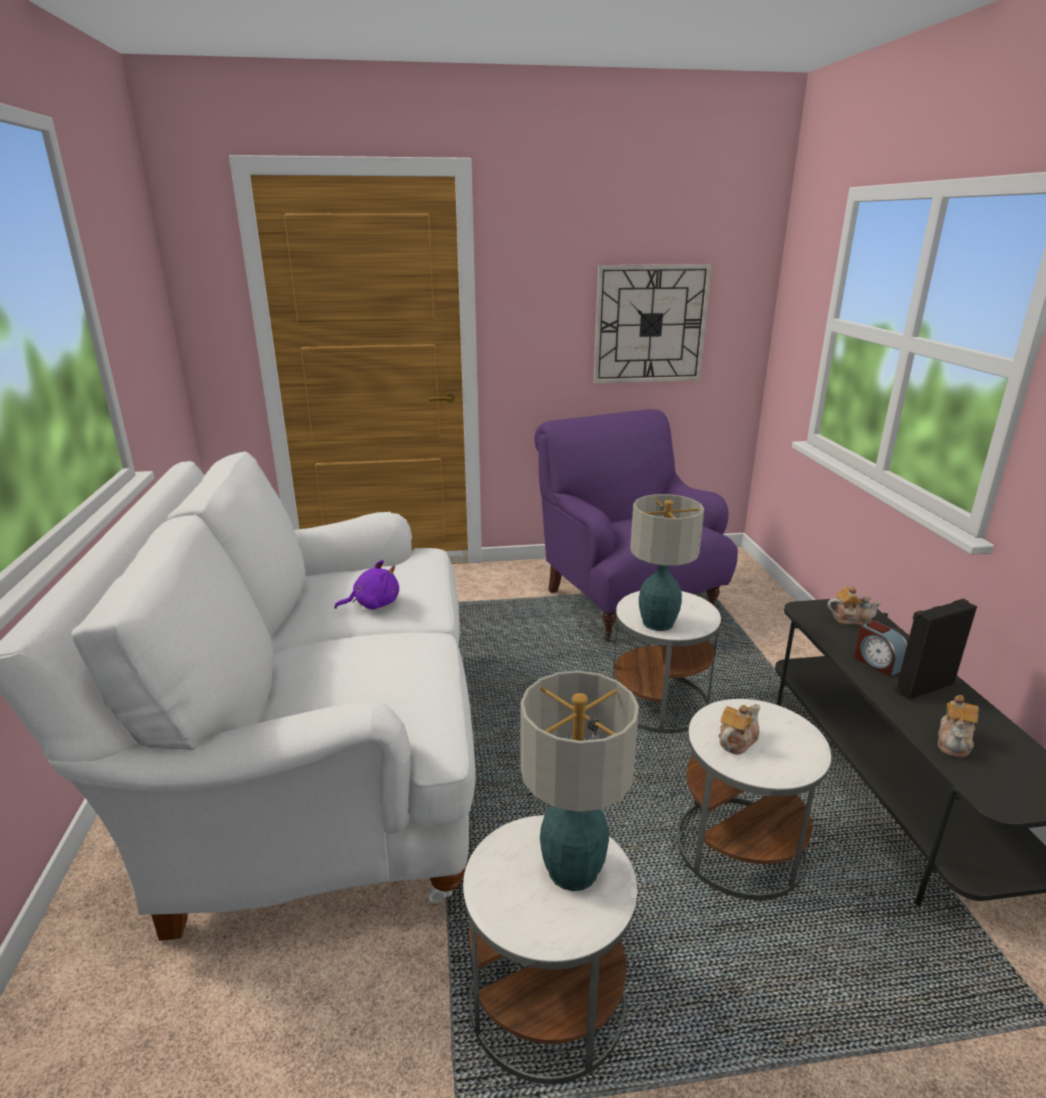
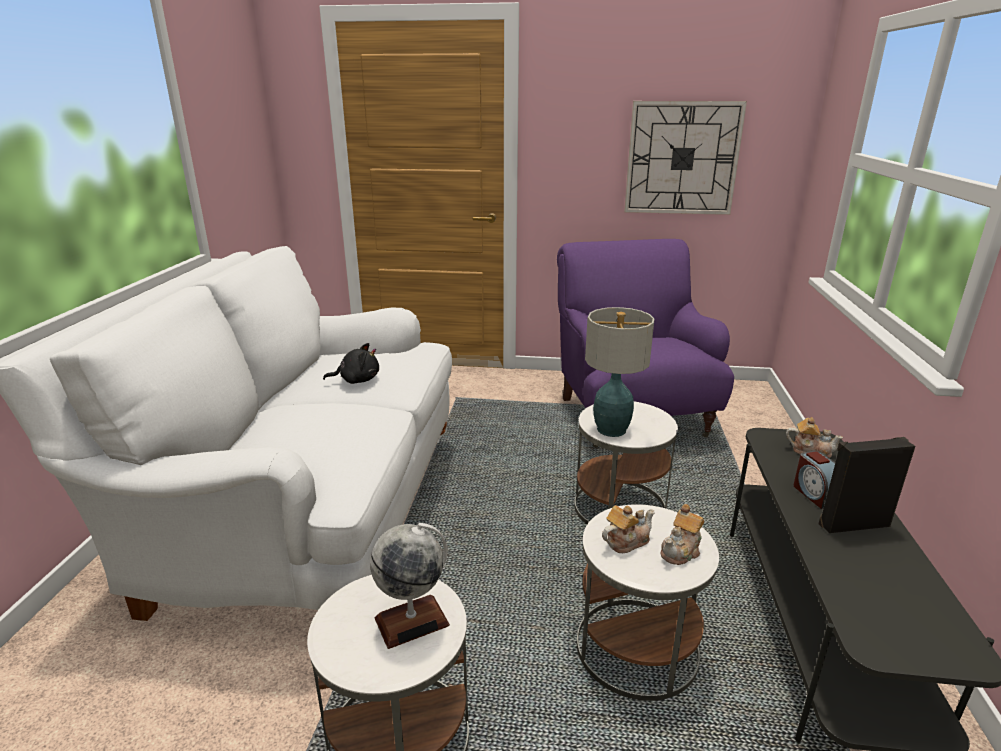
camera: 15 degrees right, 0 degrees up
purple plush toy [335,560,399,610] -> black plush toy [323,343,379,384]
table lamp [520,671,639,891] -> globe [370,523,450,649]
teapot [938,695,979,758] -> teapot moved to [661,504,704,565]

